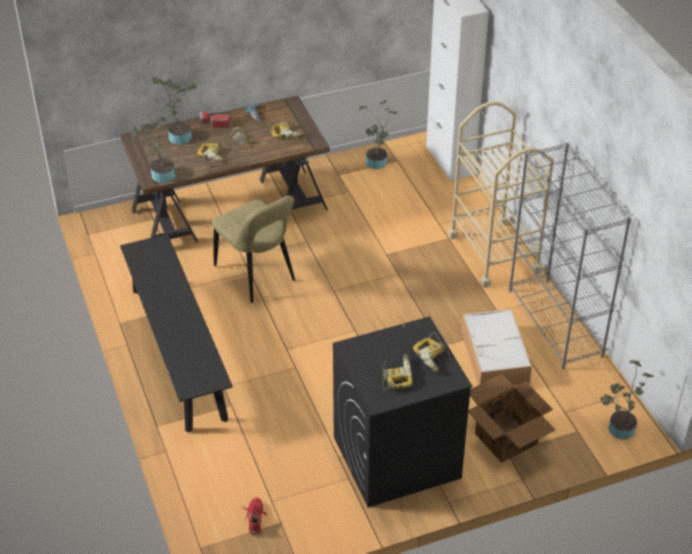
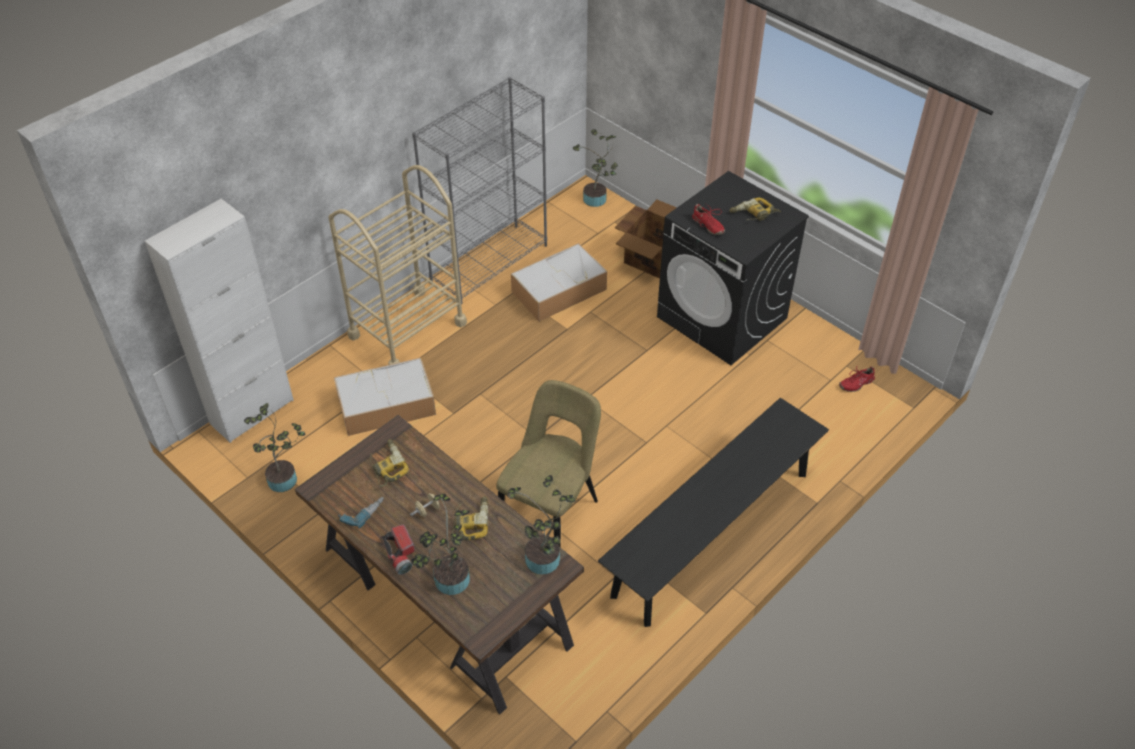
camera: 115 degrees left, 5 degrees up
power drill [413,332,451,372] -> none
none -> storage box [334,357,436,436]
none -> red shoe [692,203,725,235]

